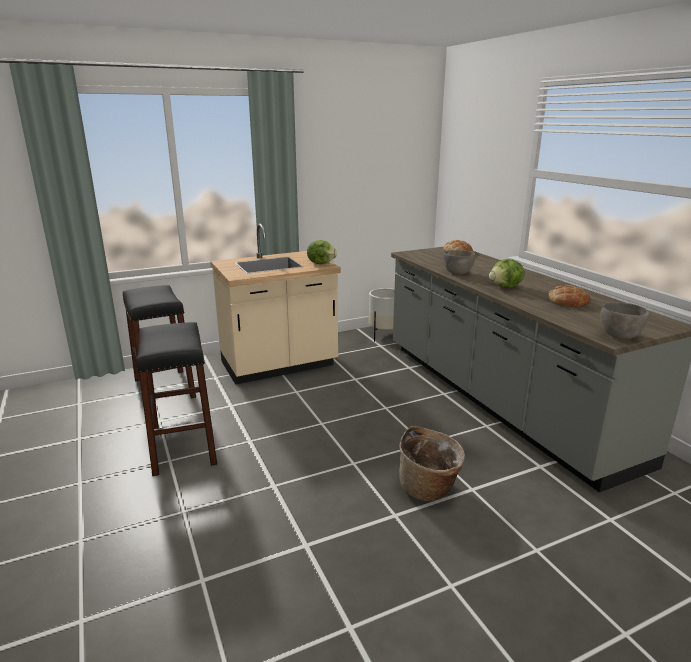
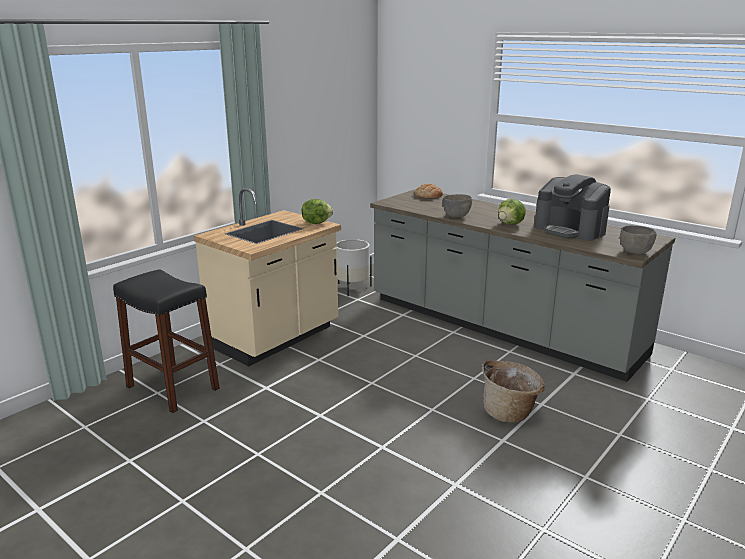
camera: 25 degrees left, 0 degrees up
black stool [137,322,217,476] -> none
bread [548,285,590,307] -> coffee machine [534,174,611,241]

